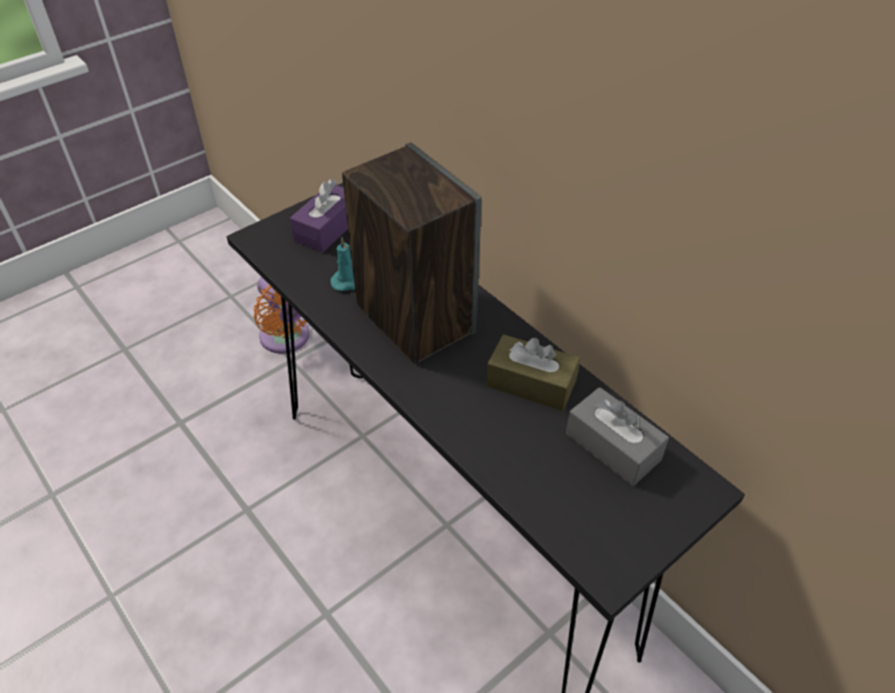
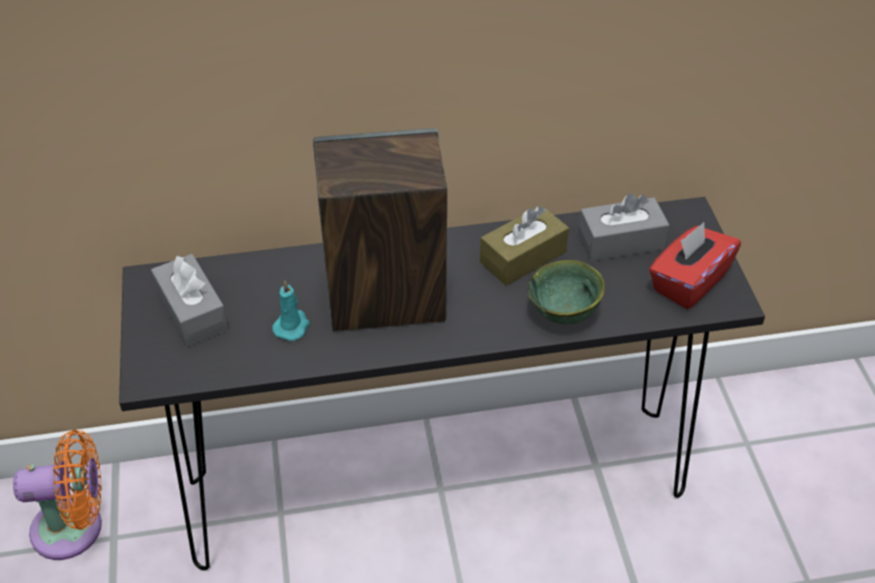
camera: 60 degrees left, 0 degrees up
purple tissue box [290,179,348,253] -> grey tissue box [151,254,229,347]
none -> green bowl [528,260,605,324]
none -> red tissue box [649,222,741,309]

